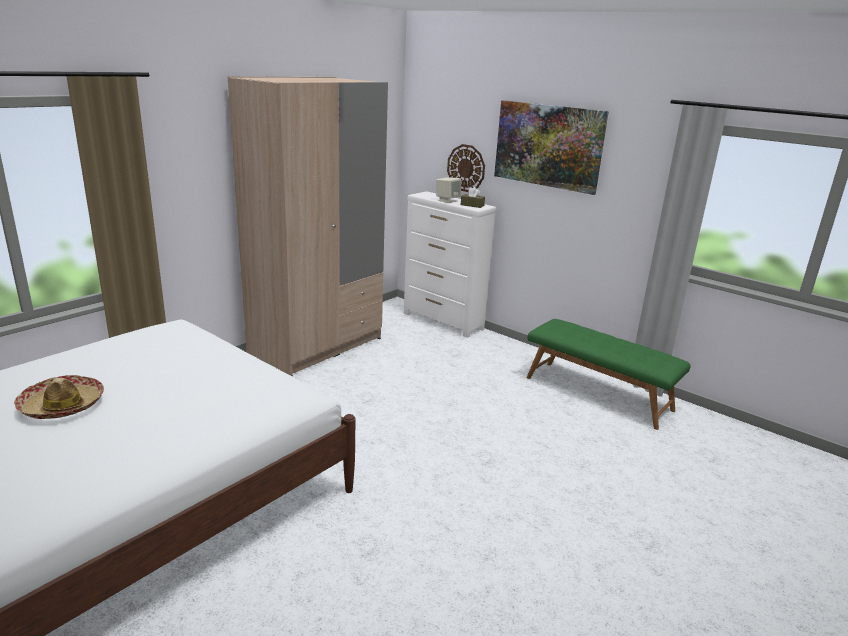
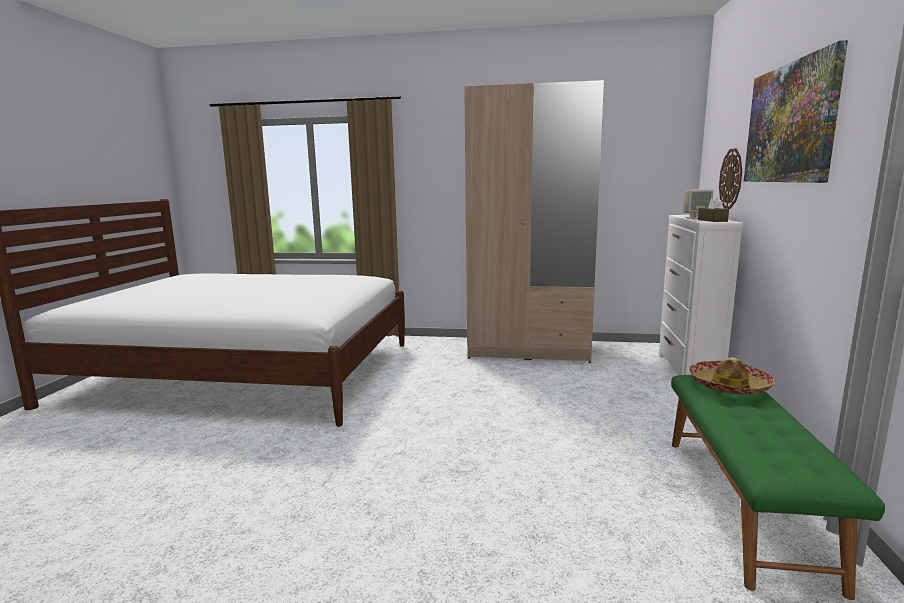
camera: 60 degrees right, 10 degrees down
hat [14,375,104,419] -> hat moved to [689,357,775,395]

